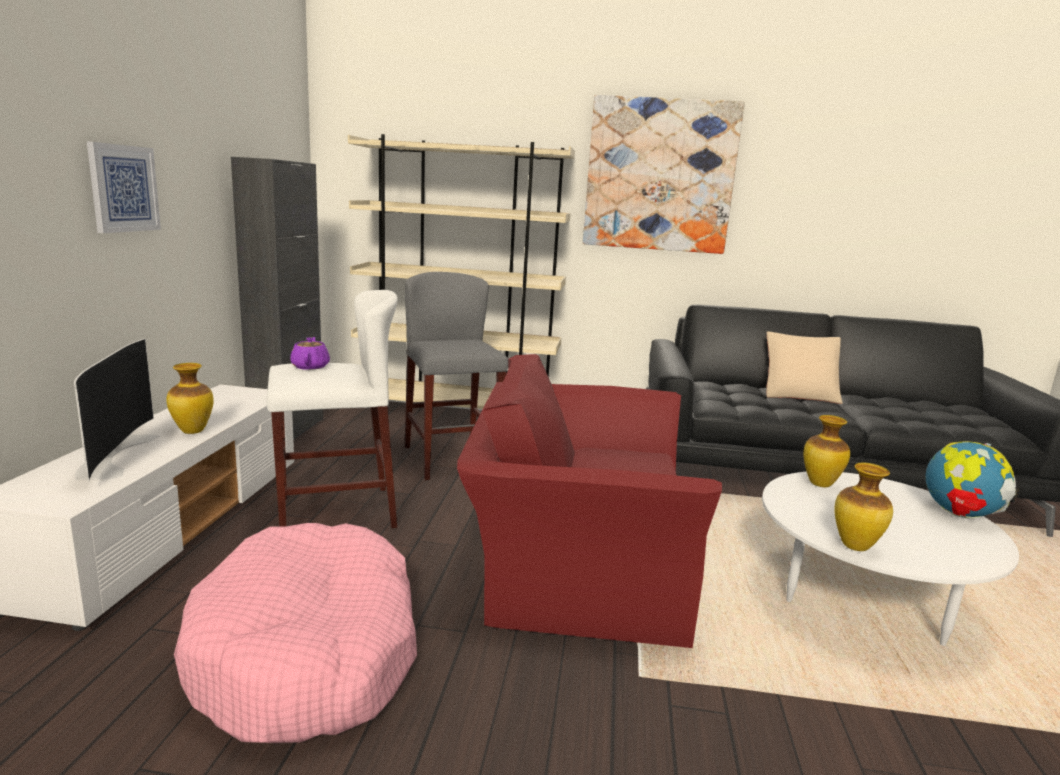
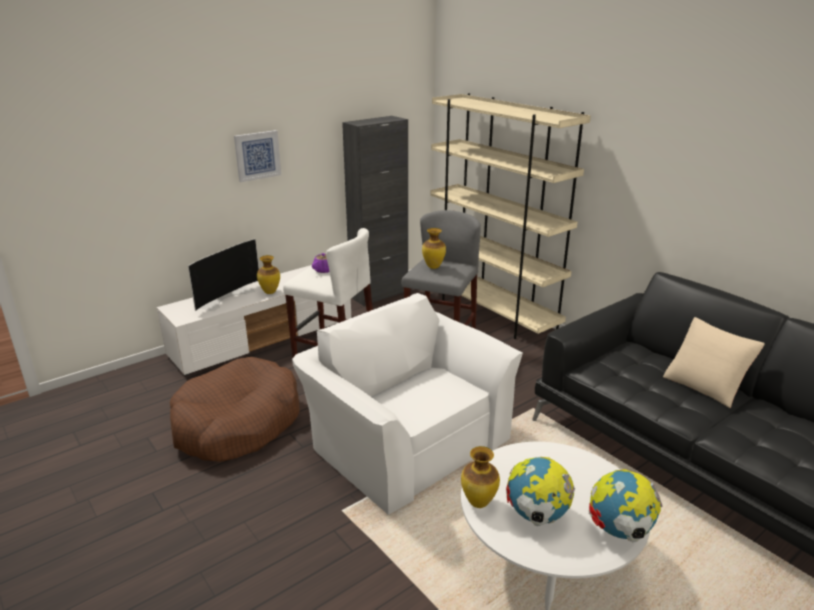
camera: 45 degrees right, 10 degrees up
pink dog bed [174,523,417,743] -> brown dog bed [170,357,300,462]
red armchair [457,354,722,648] -> white armchair [292,293,523,515]
picture [583,95,745,254] -> none
vase [803,415,850,487] -> vase moved to [422,228,446,269]
none -> globe [506,457,575,526]

